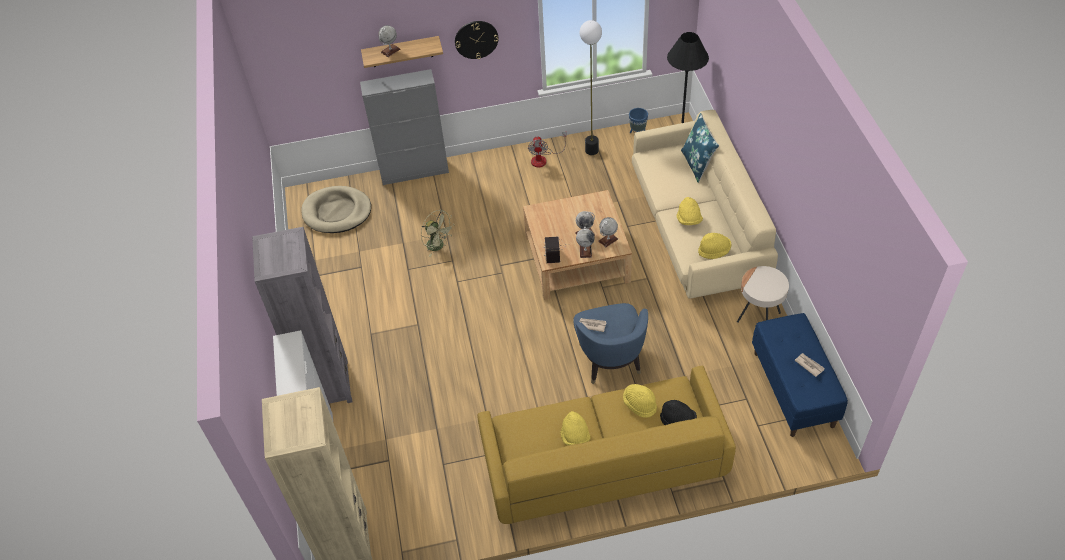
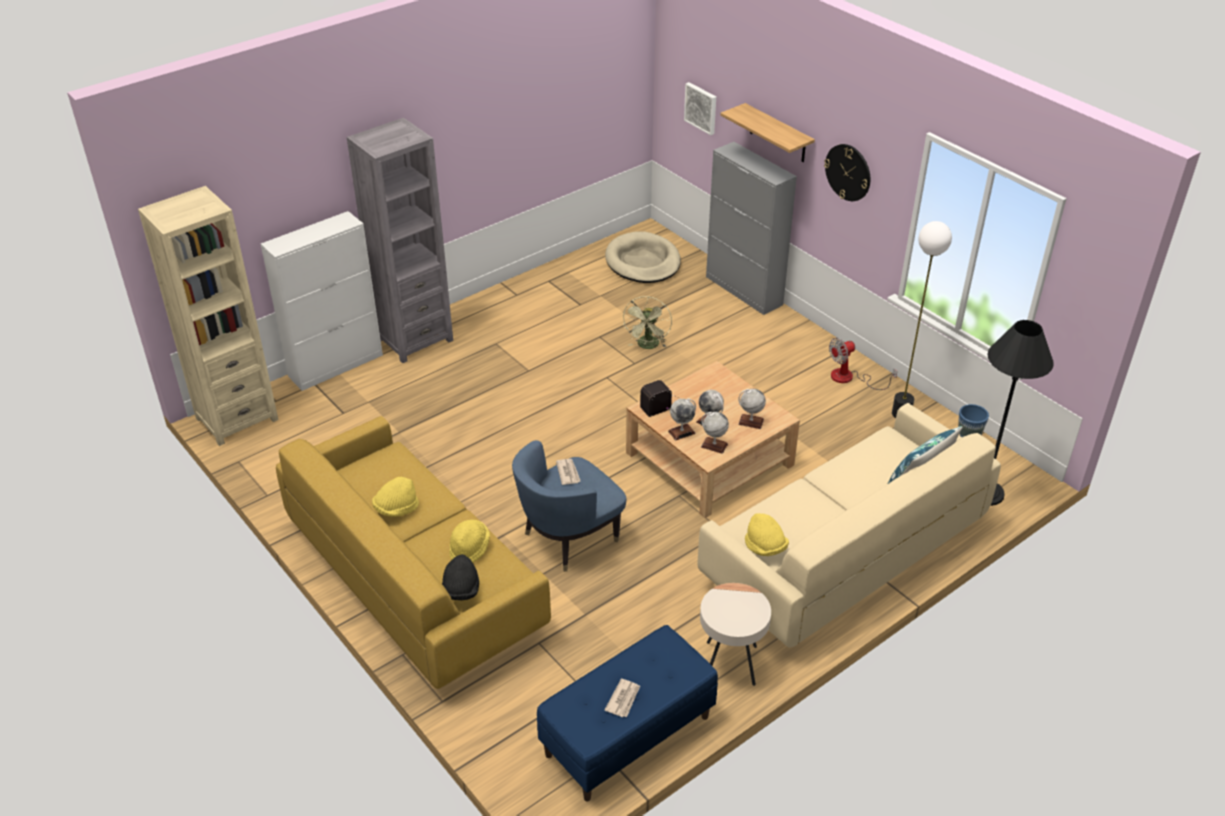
camera: 60 degrees right, 10 degrees down
globe [378,25,400,57] -> globe moved to [738,389,766,429]
yellow hat [677,197,703,225] -> none
none -> picture [684,82,716,135]

